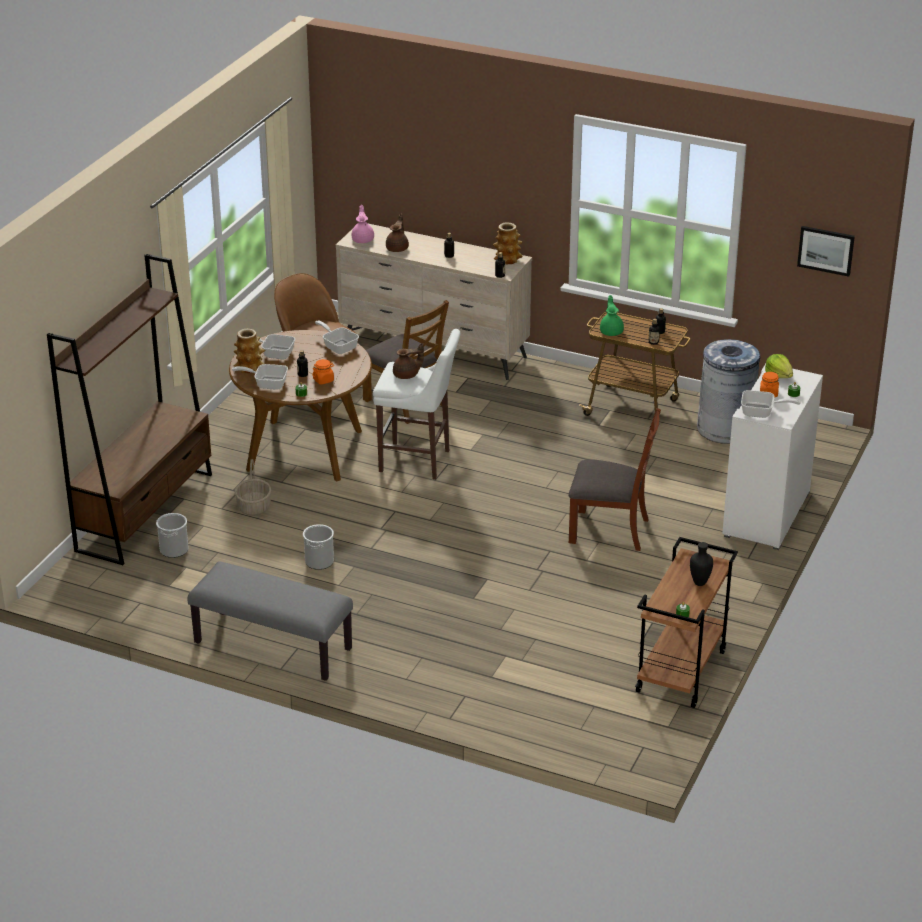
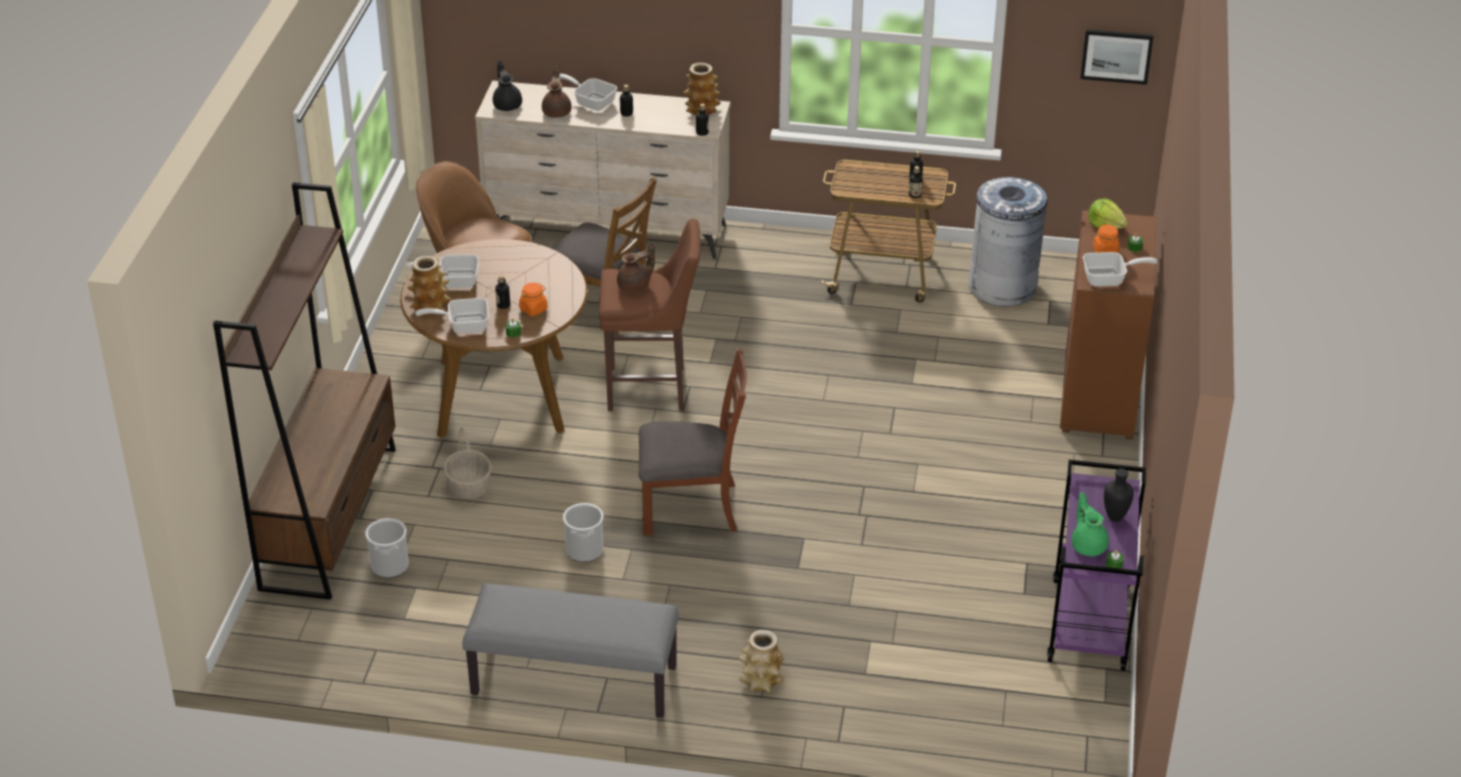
camera: 15 degrees left, 5 degrees up
frying pan [315,321,359,354] -> frying pan moved to [559,74,617,111]
pink teapot [352,205,374,243] -> black teapot [493,60,522,111]
white stool [373,329,460,480] -> brown stool [599,219,701,411]
brown chair [568,408,661,551] -> brown chair moved to [639,348,747,535]
green teapot [600,295,624,336] -> green teapot moved to [1072,492,1109,556]
brown cart [635,537,738,708] -> purple cart [1047,460,1146,671]
white cabinet [722,364,823,550] -> brown cabinet [1060,210,1156,439]
none -> vase [738,630,785,693]

